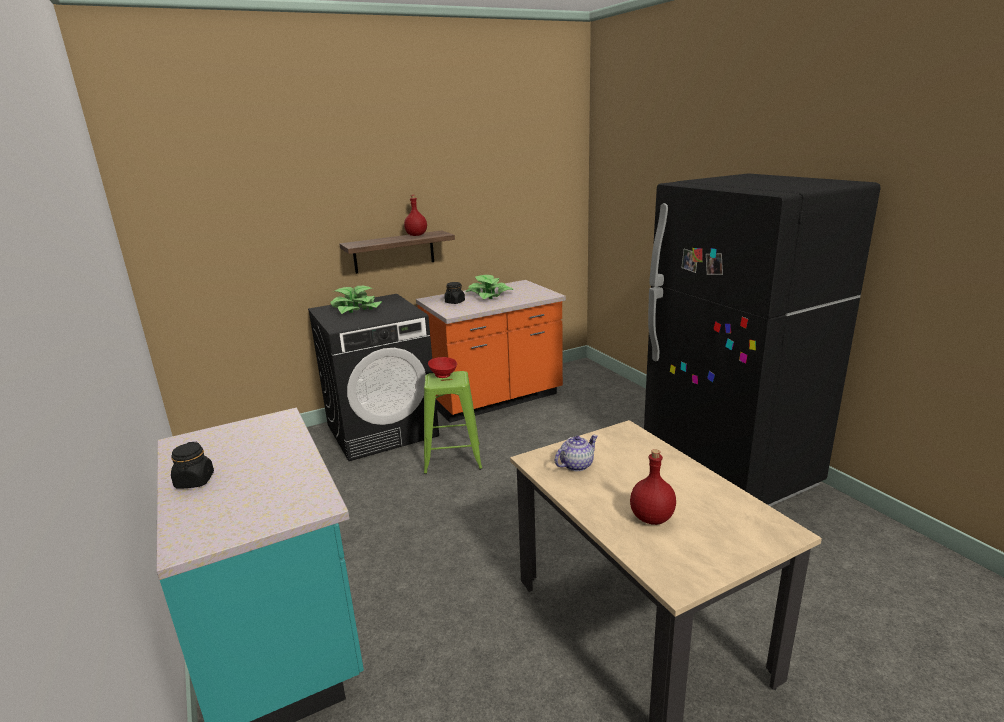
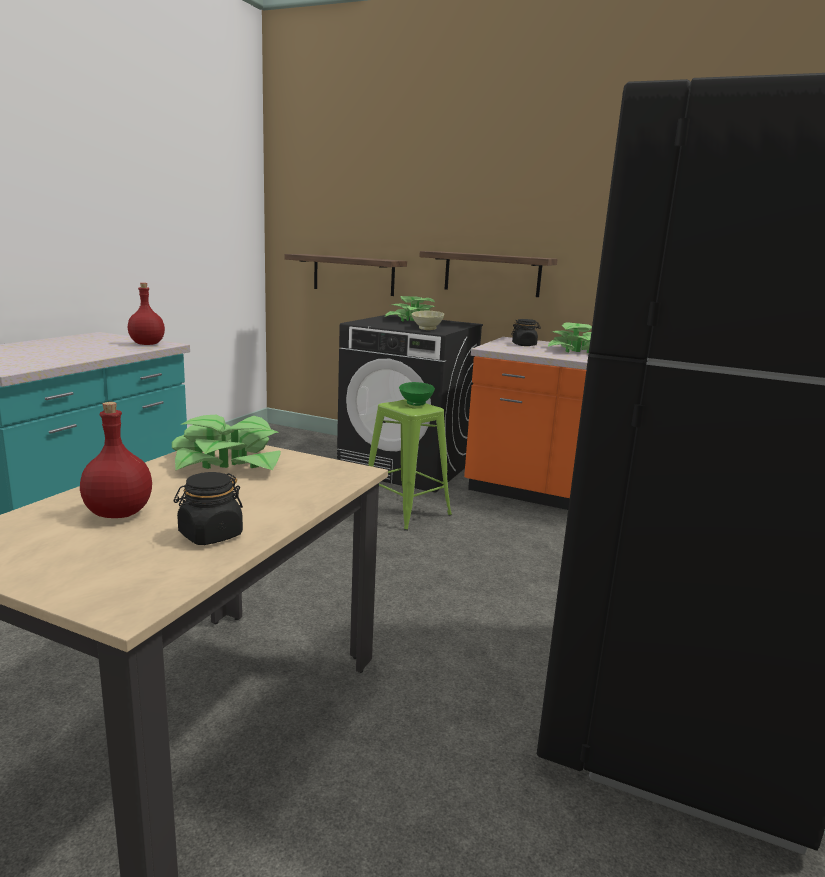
camera: 50 degrees right, 5 degrees down
black jar [171,442,214,488] -> black jar moved to [174,472,243,545]
red bottle [404,195,427,236] -> red bottle moved to [128,283,165,345]
red bowl [428,357,457,378] -> green bowl [399,382,435,406]
teapot [555,435,598,471] -> potted plant [172,415,281,470]
none -> shelf [285,254,407,296]
none -> beige bowl [412,311,444,330]

